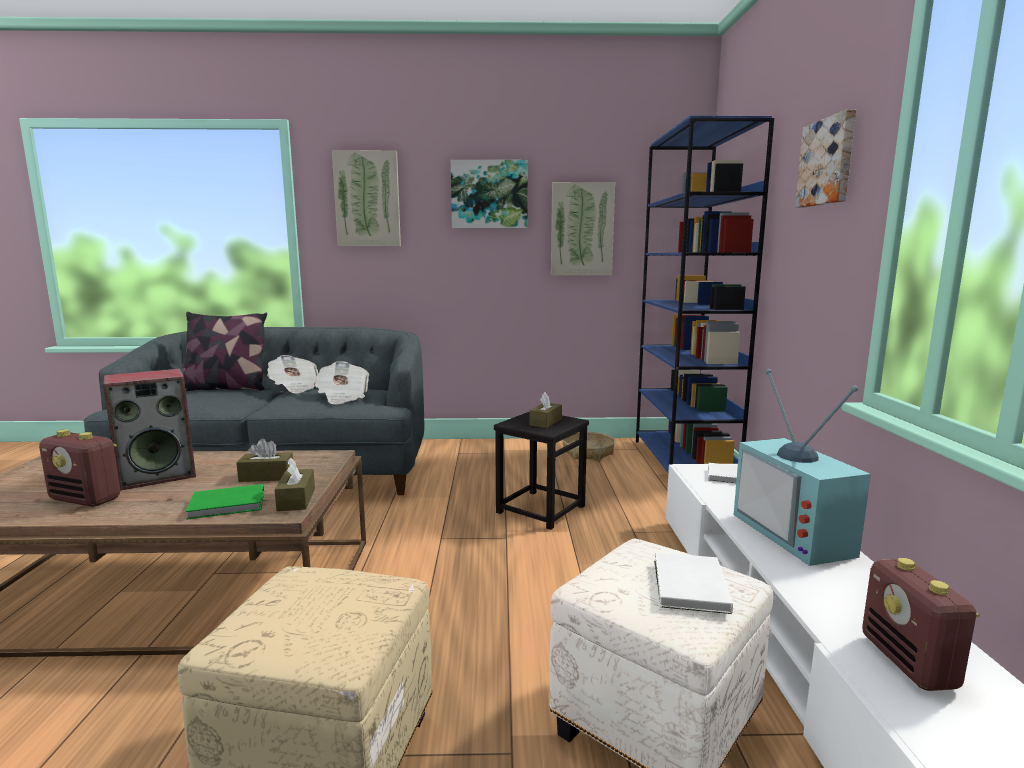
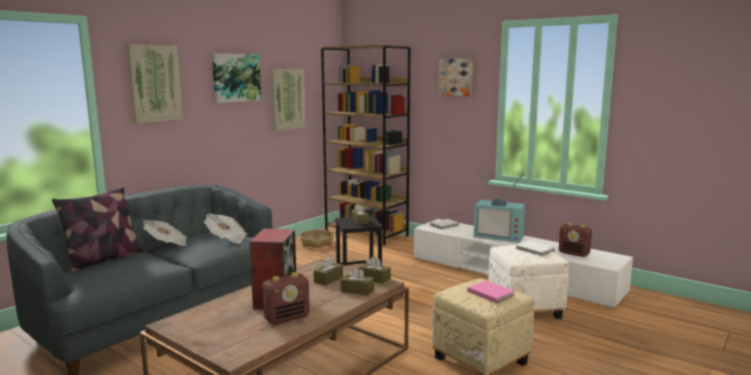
camera: 50 degrees left, 0 degrees up
green book [185,484,264,520] -> brown tissue box [341,267,374,296]
blue bookcase [636,116,774,473] -> brown bookcase [321,45,411,246]
none -> pink book [467,280,515,303]

